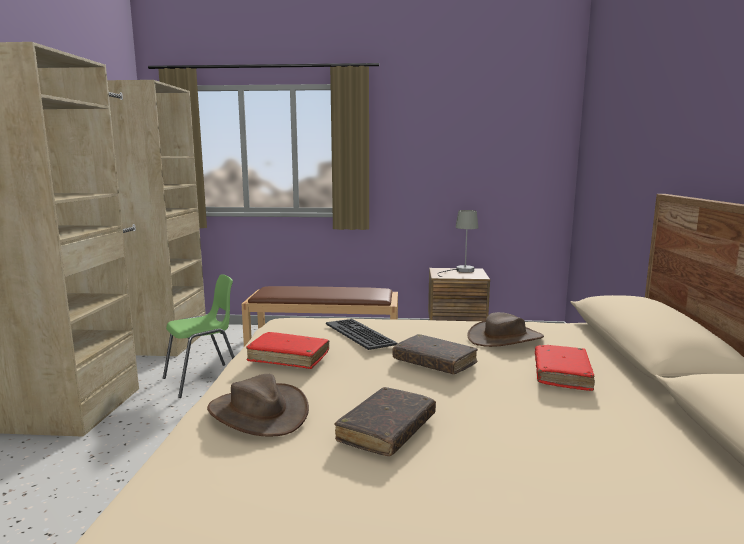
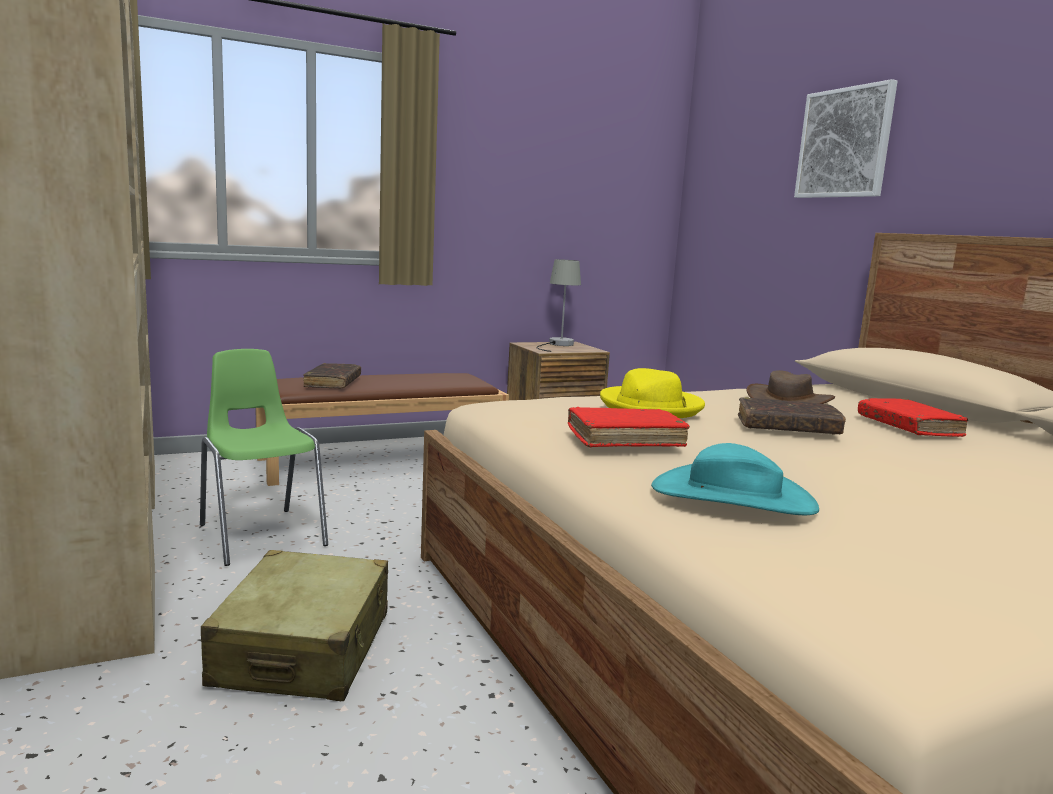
camera: 30 degrees left, 0 degrees up
green chair [163,274,235,398] -> green chair turned 60 degrees counterclockwise [200,349,328,566]
brown hat [207,374,309,437] -> turquoise hat [651,443,819,515]
keyboard [326,319,398,350] -> yellow hat [600,368,705,418]
brown book [335,387,436,456] -> brown book moved to [303,363,361,389]
none -> beige suitcase [201,550,388,701]
none -> picture [794,79,898,198]

